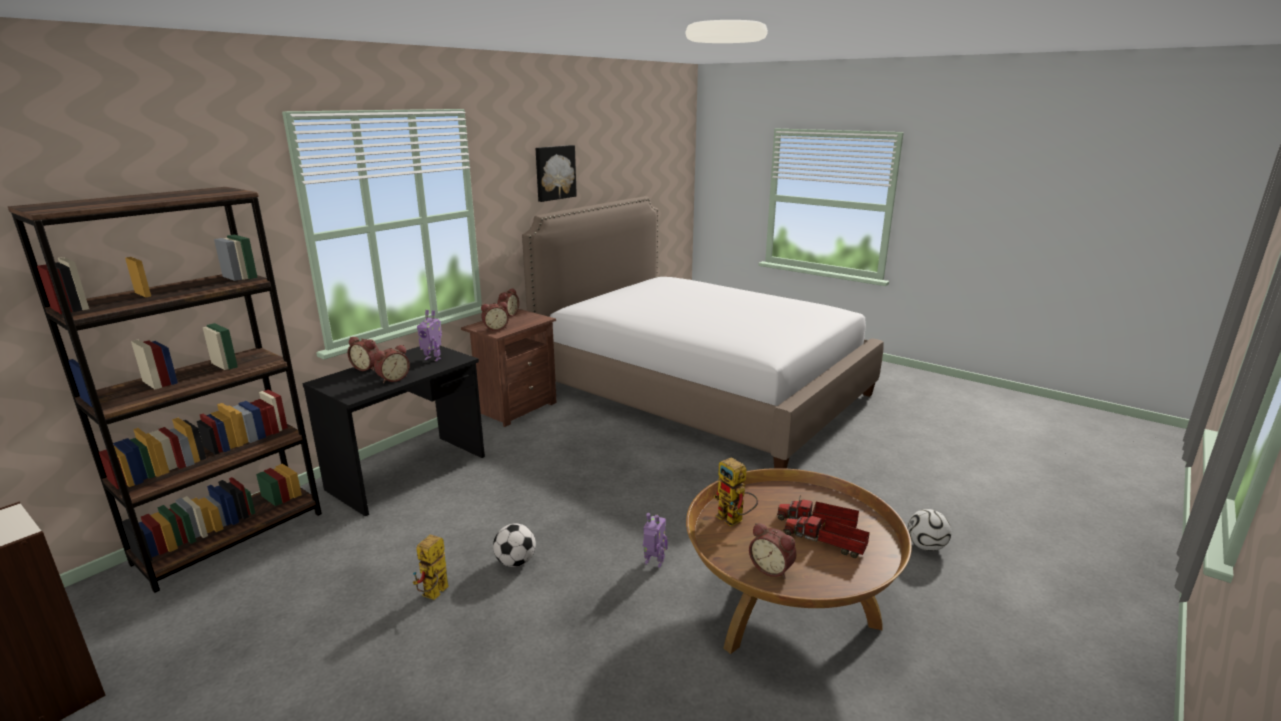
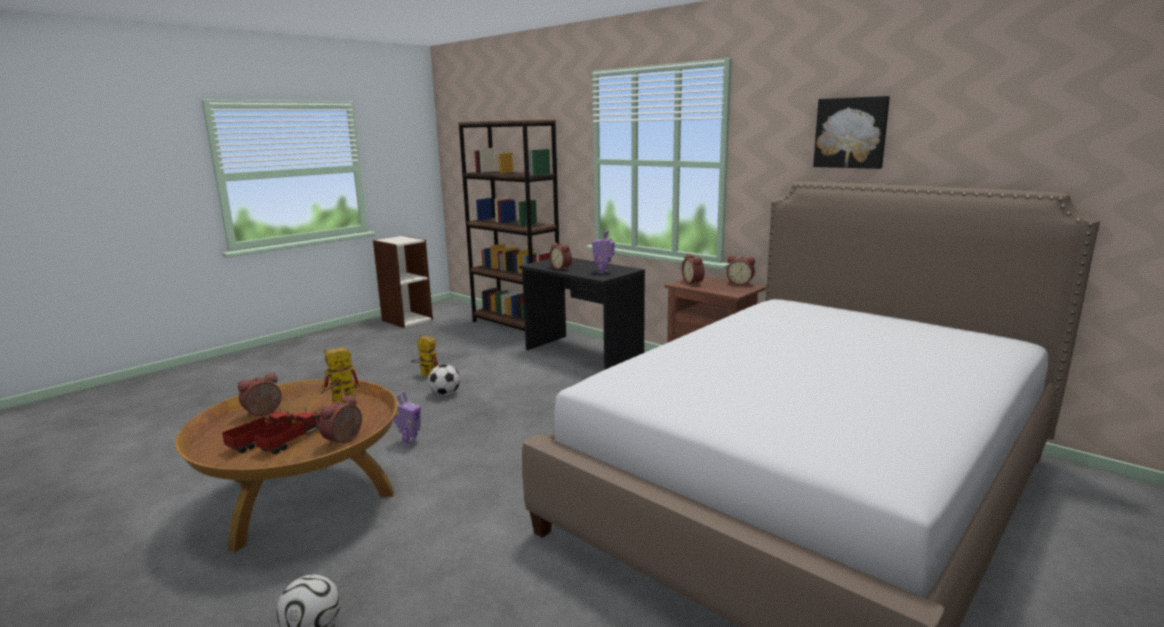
camera: 95 degrees right, 5 degrees down
alarm clock [348,337,379,371] -> alarm clock moved to [319,394,362,446]

